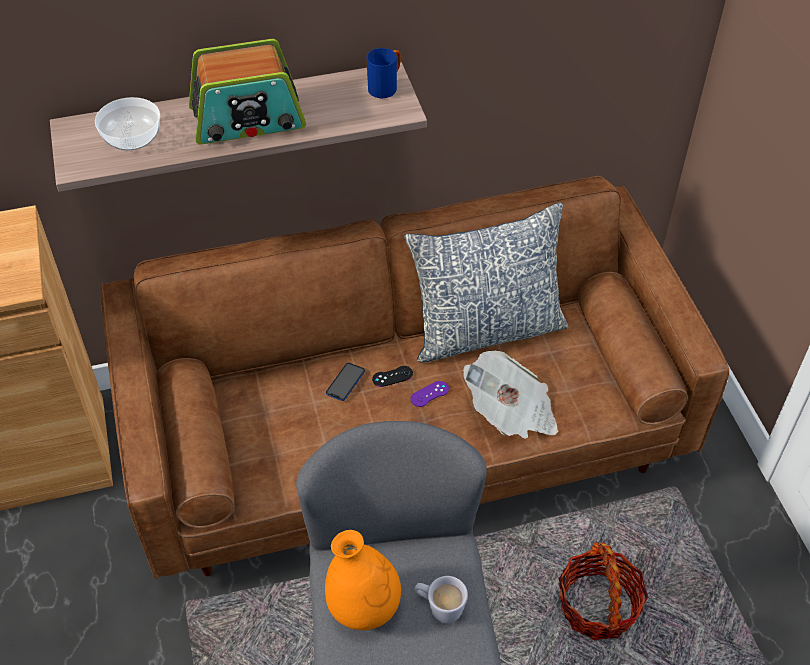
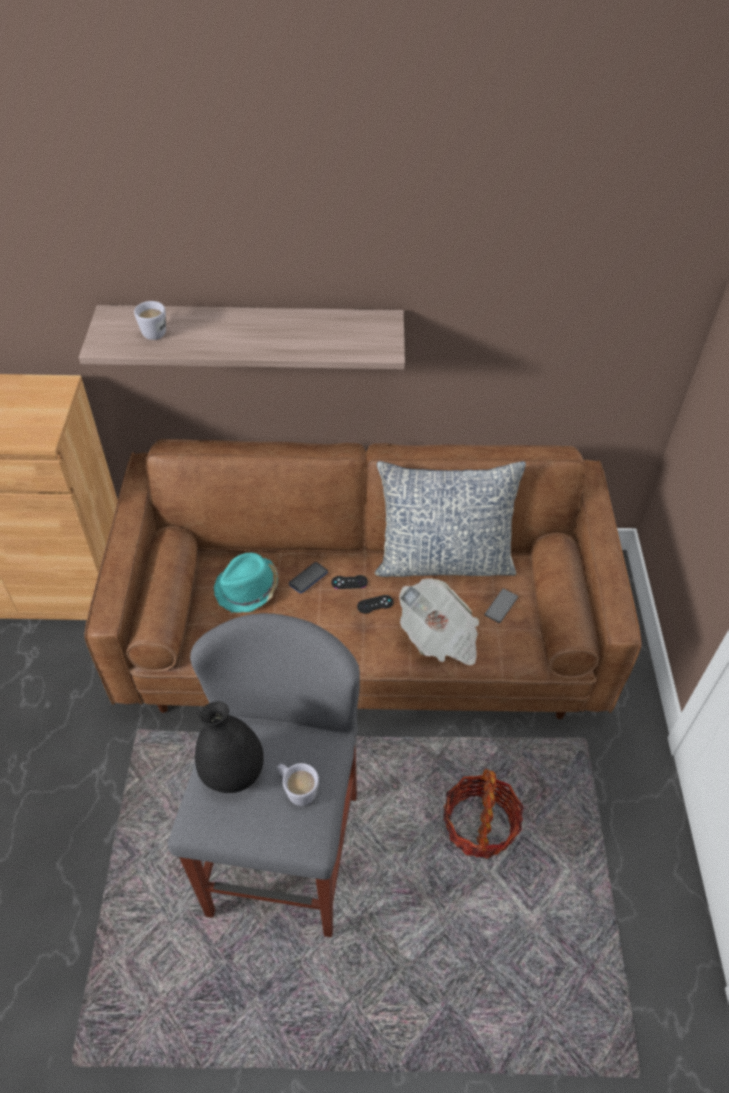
camera: 15 degrees right, 0 degrees up
bowl [95,97,160,150] -> white mug [134,301,166,340]
radio [189,39,306,145] -> none
orange vase [325,530,401,630] -> black vase [195,701,264,793]
blue mug [367,48,401,99] -> none
purple game controller [411,381,449,407] -> black game controller [357,595,394,614]
none -> turquoise hat [214,553,278,613]
none -> phone [484,588,518,623]

